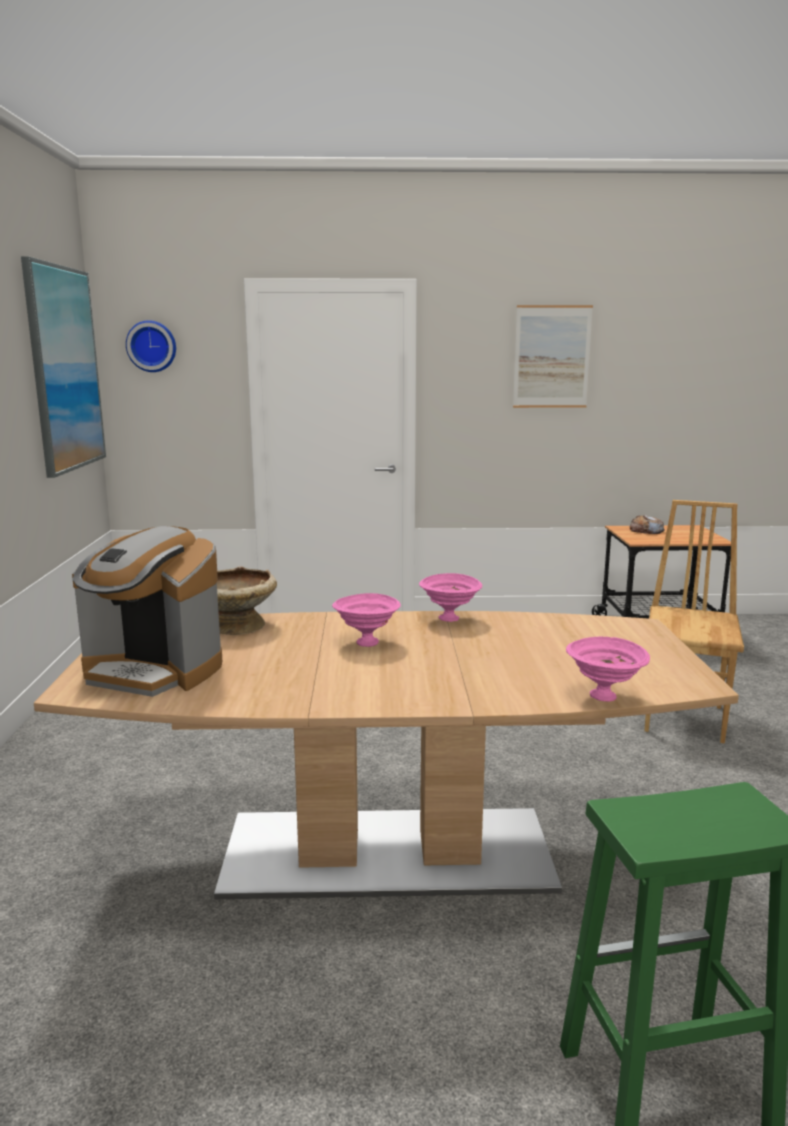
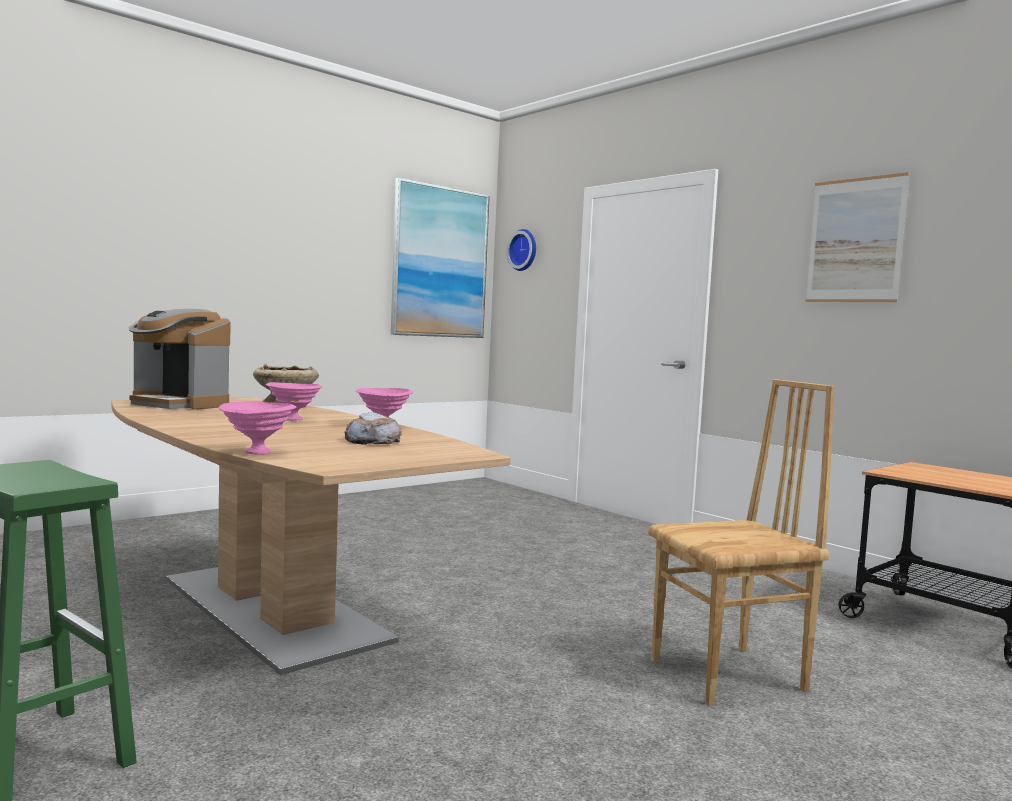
camera: 50 degrees right, 10 degrees down
coffee machine [72,526,222,697] -> coffee machine turned 45 degrees counterclockwise [129,309,231,410]
bread [629,515,665,534] -> bread moved to [345,412,402,445]

